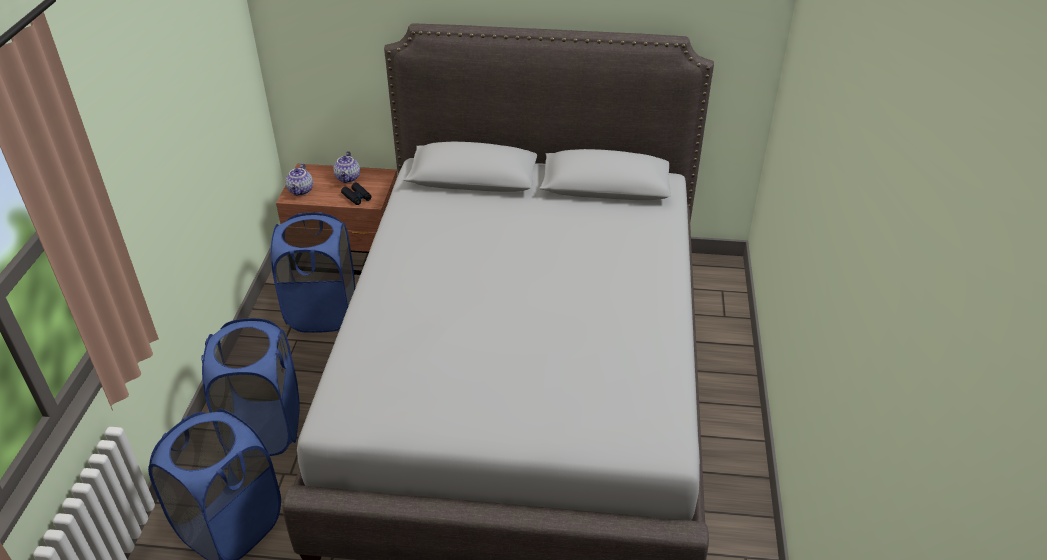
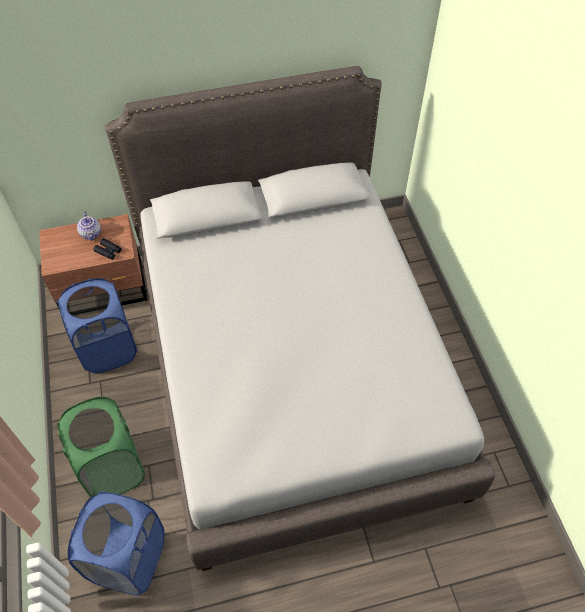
camera: 20 degrees left, 15 degrees up
blue laundry basket [201,318,300,456] -> green laundry basket [57,397,146,497]
teapot [285,163,313,196] -> none

